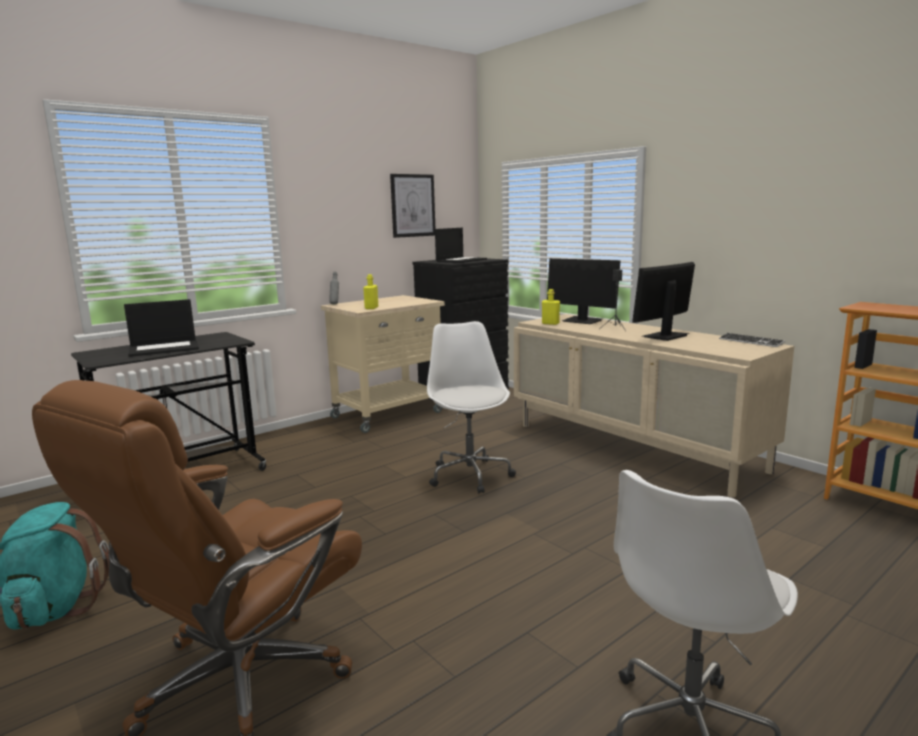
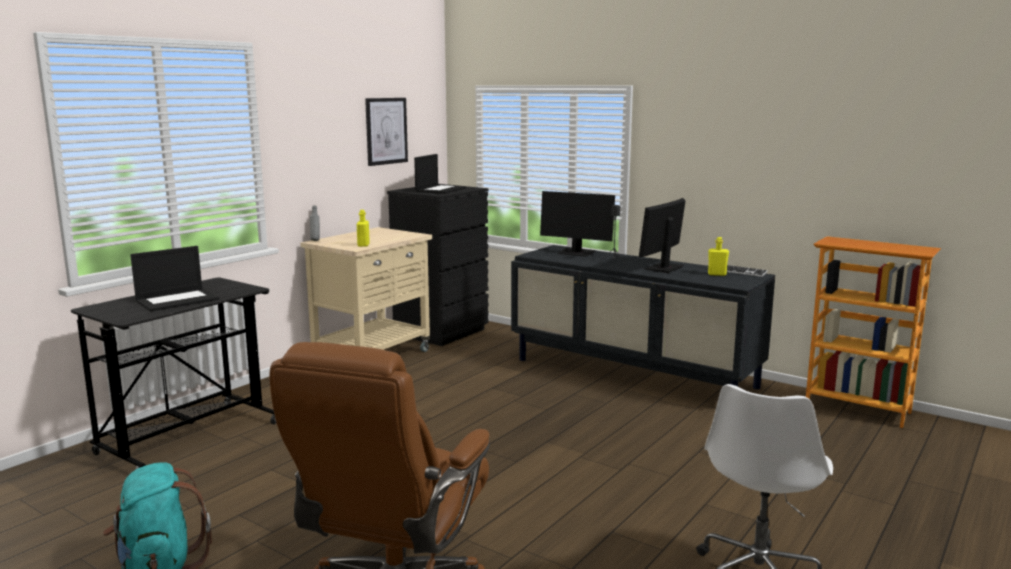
camera: 15 degrees left, 0 degrees up
white office chair [427,321,516,493] -> none
beige cabinet [514,314,794,497] -> black cabinet [511,245,775,389]
yellow bottle [542,289,560,325] -> yellow bottle moved to [708,237,729,276]

